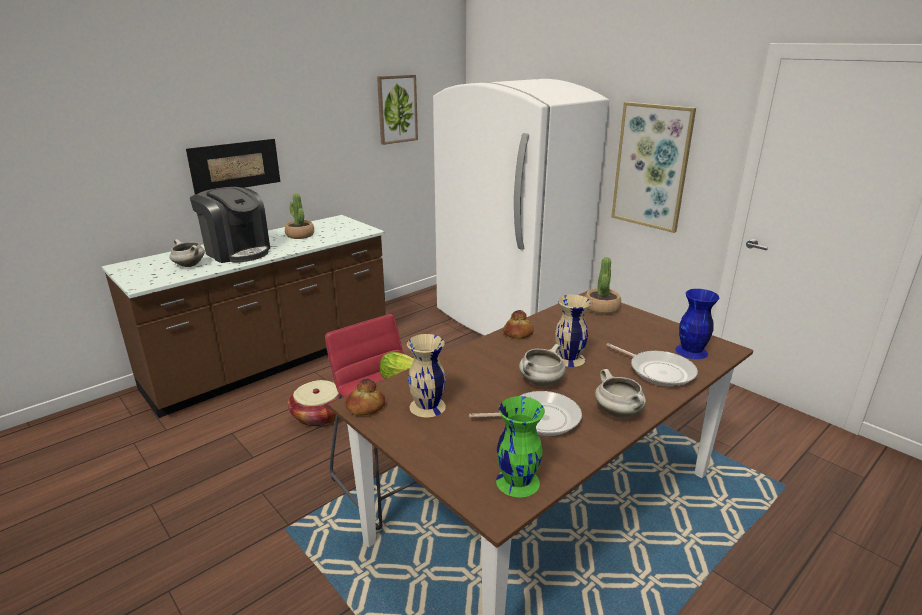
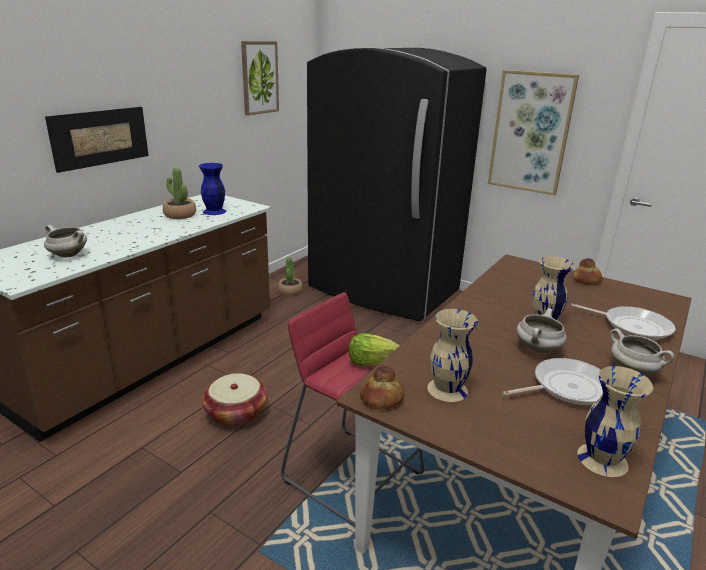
camera: 15 degrees left, 0 degrees up
coffee machine [190,187,270,263] -> none
white fridge [433,79,609,336] -> black fridge [307,47,487,321]
green vase [496,396,545,497] -> beige vase [577,366,653,477]
bread [503,310,534,339] -> bread moved to [573,258,603,285]
potted plant [585,257,621,315] -> potted plant moved to [278,257,302,295]
blue vase [675,289,719,359] -> blue vase moved to [199,163,226,215]

